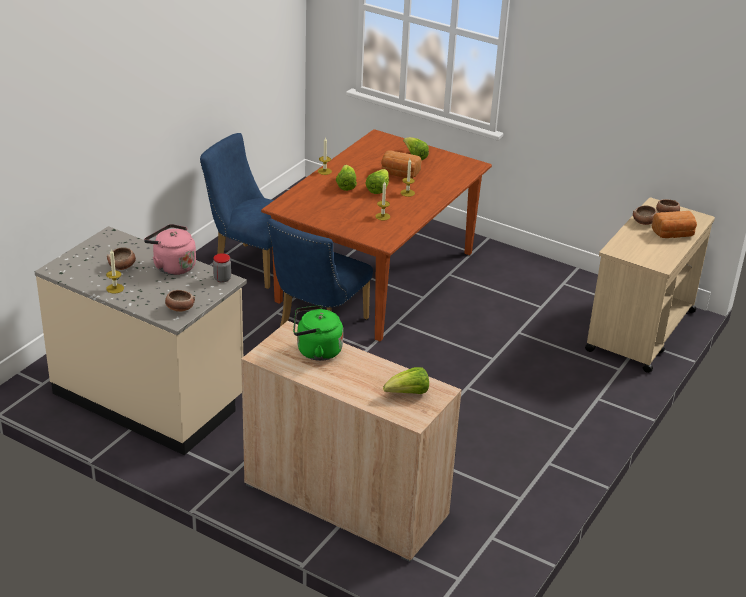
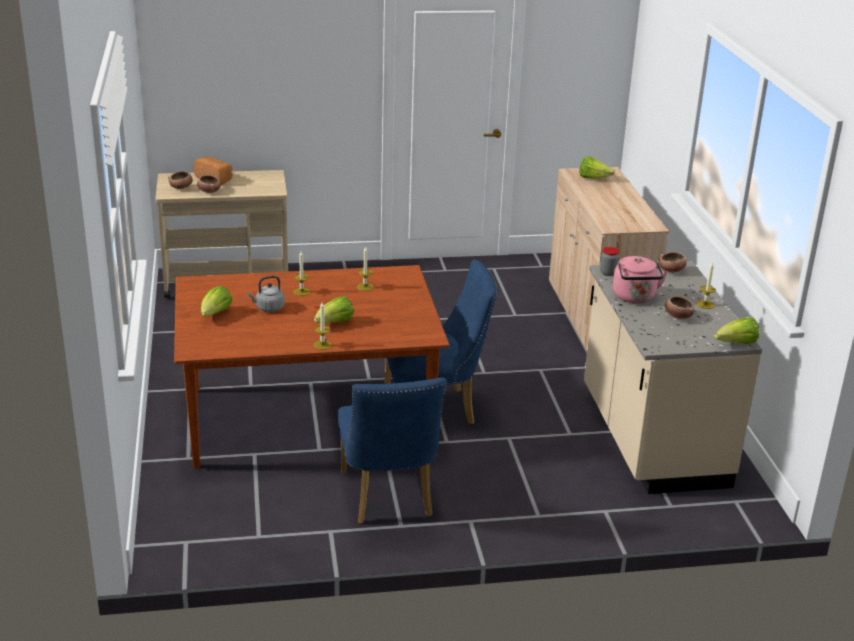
camera: 130 degrees left, 5 degrees down
green kettle [293,305,343,361] -> none
lettuce [365,169,389,194] -> lettuce moved to [715,317,760,344]
bread [381,150,422,178] -> grey kettle [247,276,285,312]

